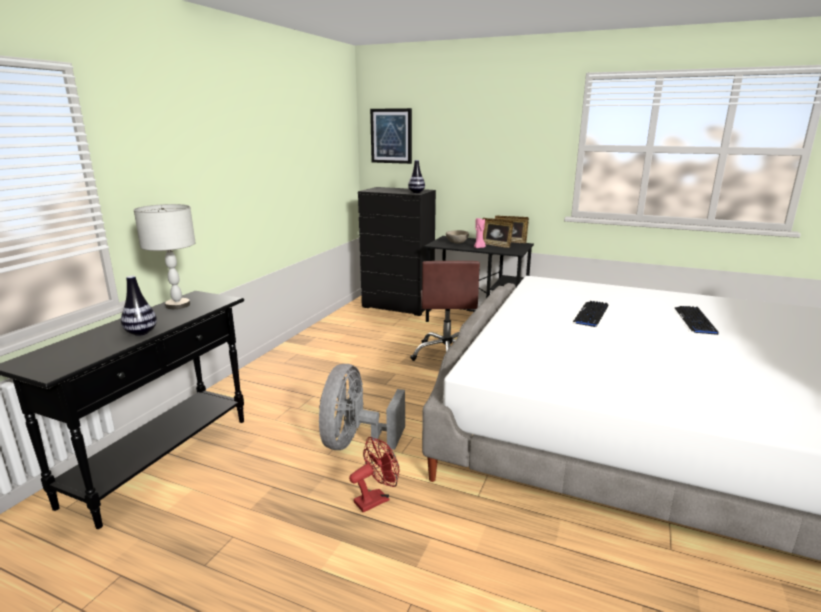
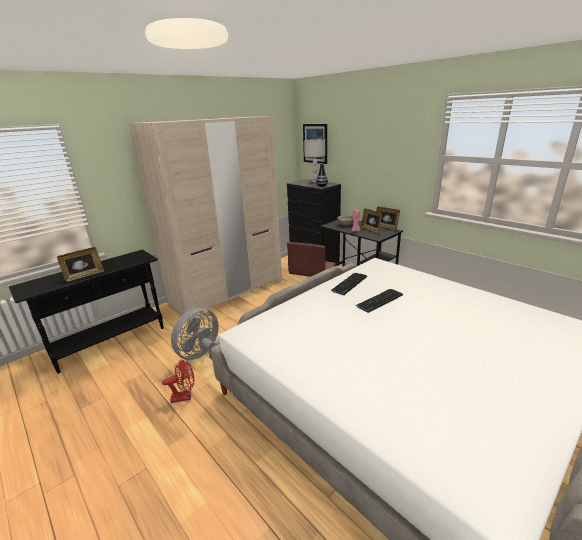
camera: 25 degrees right, 5 degrees up
vase [121,276,157,336] -> picture frame [57,247,104,281]
grey table lamp [134,204,196,309] -> grey table lamp moved to [304,139,325,184]
keyboard [675,306,719,335] -> keyboard moved to [330,273,367,295]
none -> beige wardrobe [129,116,282,319]

